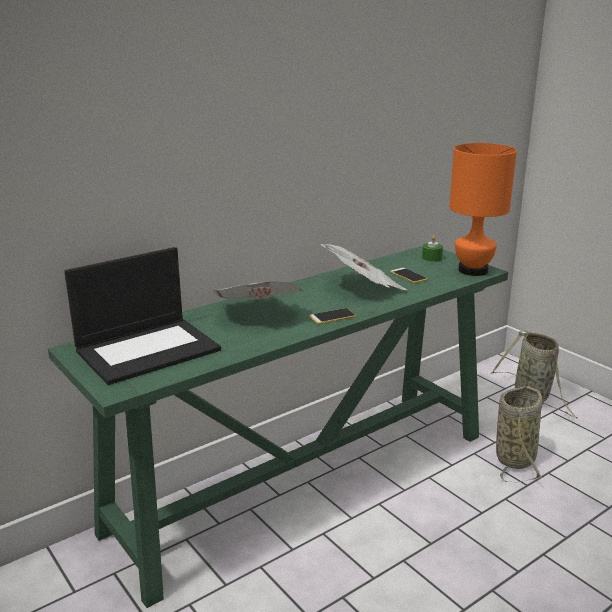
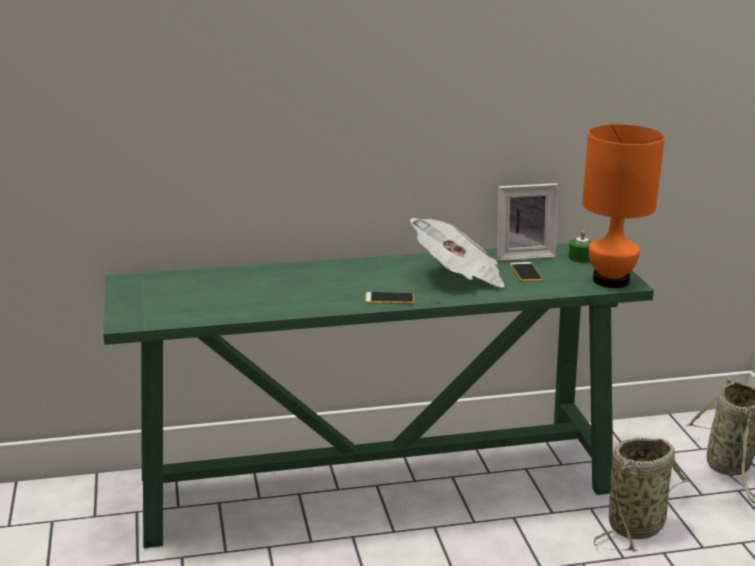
camera: 25 degrees right, 0 degrees up
laptop [64,247,221,385] -> none
newspaper [212,281,302,300] -> none
none -> picture frame [497,183,558,261]

